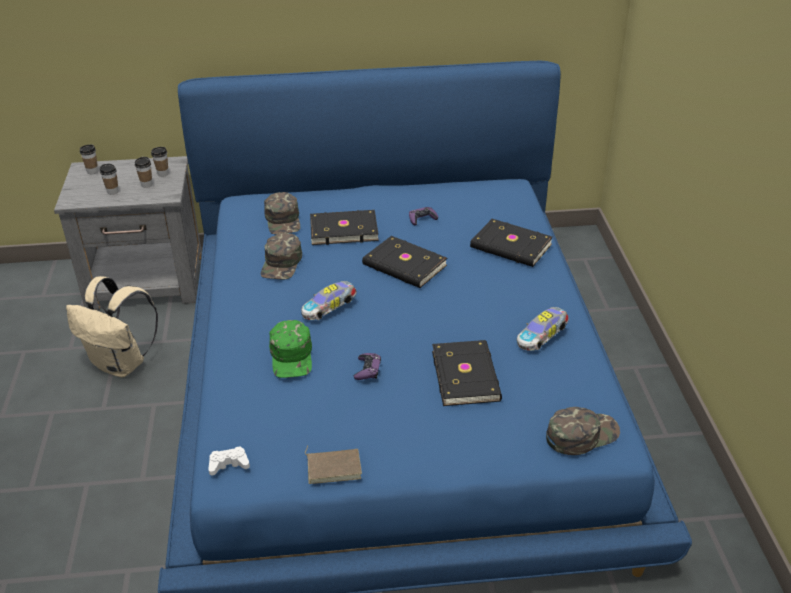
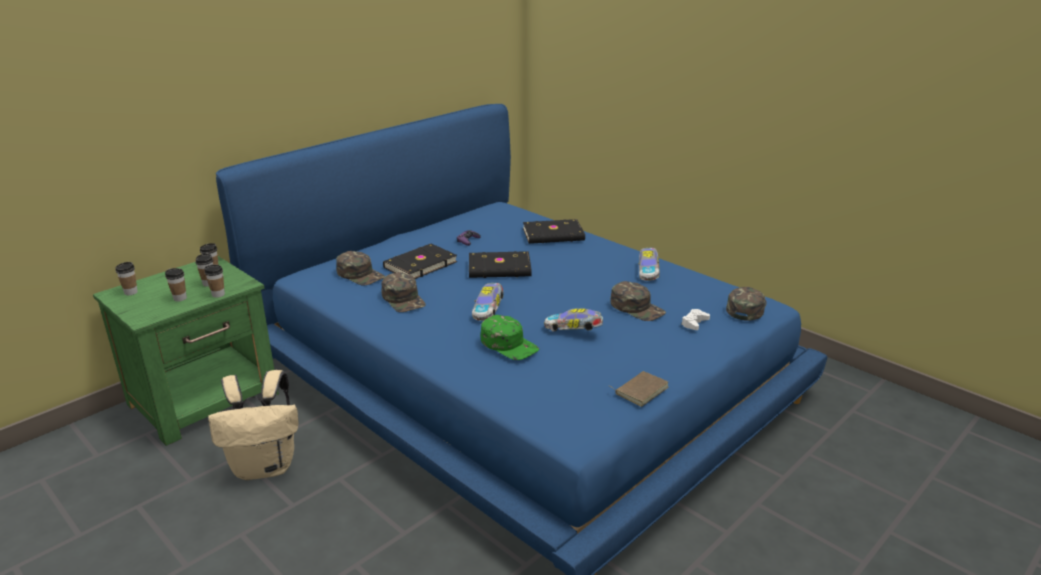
camera: 40 degrees left, 10 degrees down
grey nightstand [54,156,202,310] -> green nightstand [93,256,279,446]
white game controller [208,446,250,475] -> white game controller moved to [681,309,710,330]
purple game controller [354,353,381,380] -> toy car [544,308,603,332]
black book [432,340,502,406] -> green cap [610,281,666,321]
none -> cup [205,264,225,298]

